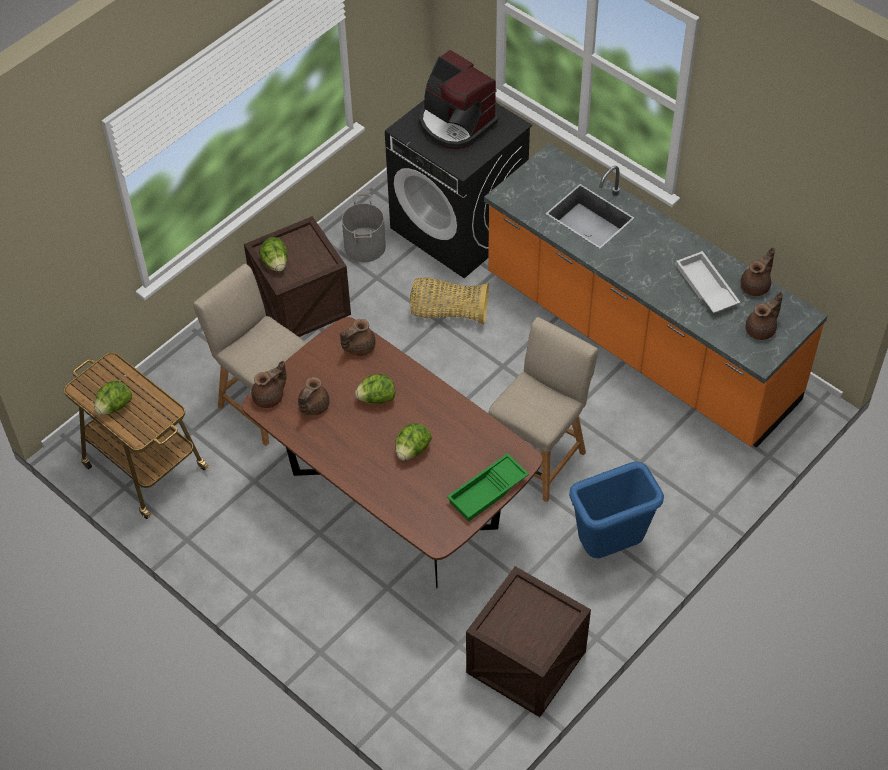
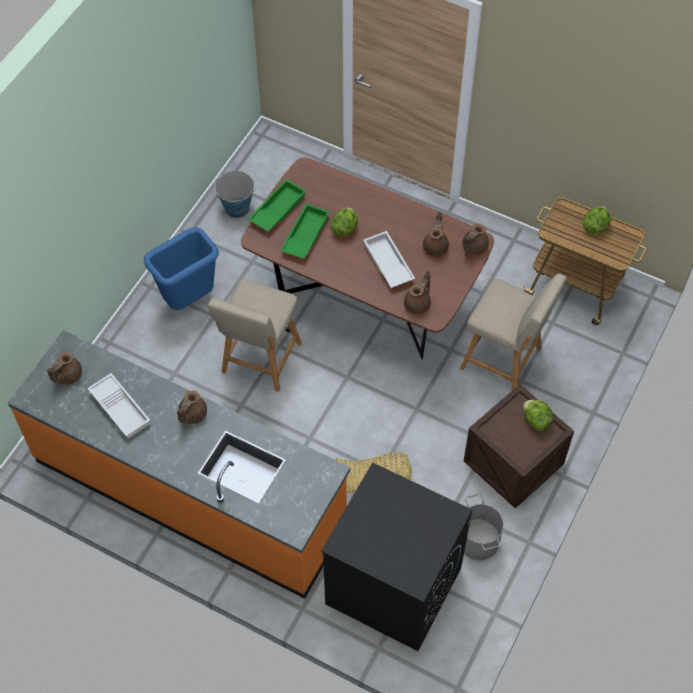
camera: 165 degrees right, 5 degrees up
lettuce [355,374,395,404] -> white tray [363,231,415,288]
coffee machine [419,50,498,149] -> none
crate [466,566,591,717] -> bucket [215,171,256,218]
brown teapot [741,247,775,296] -> brown teapot moved to [177,390,207,424]
none -> green tray [280,203,330,259]

